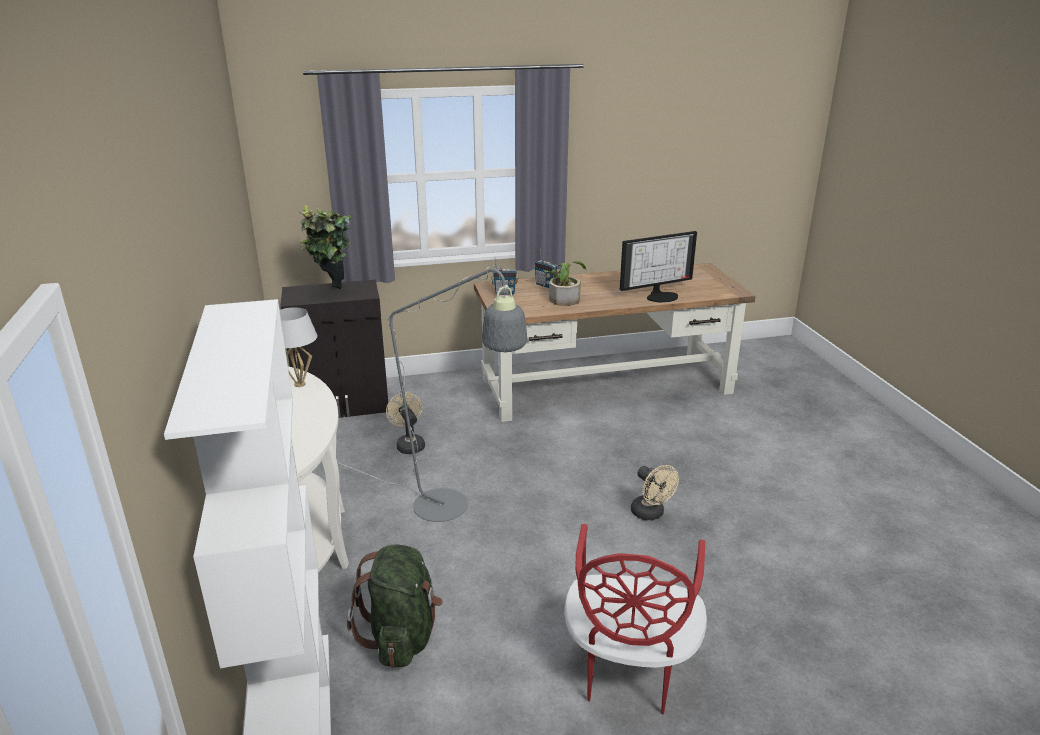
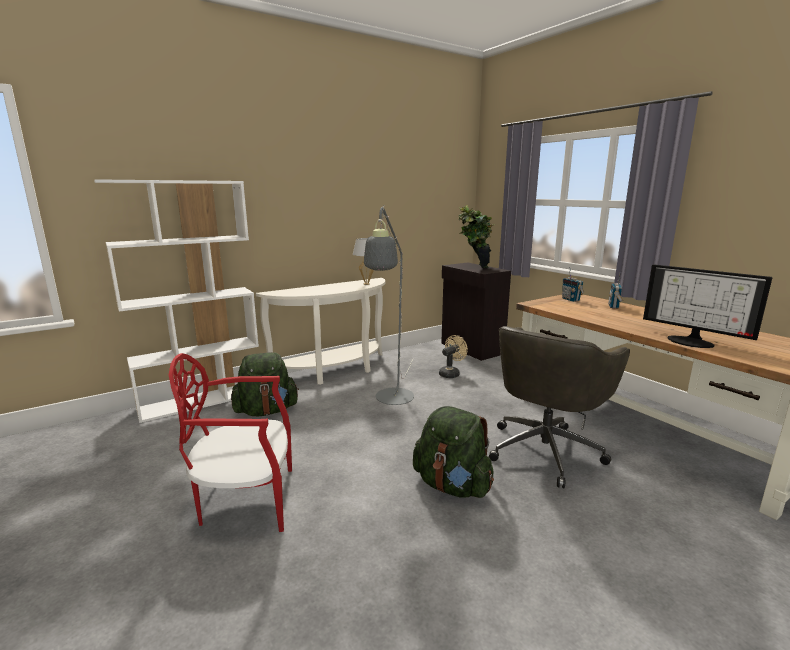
camera: 70 degrees right, 10 degrees down
potted plant [543,261,587,306] -> none
beige fan [631,465,679,520] -> green backpack [413,406,494,498]
none -> grey office chair [489,326,630,488]

